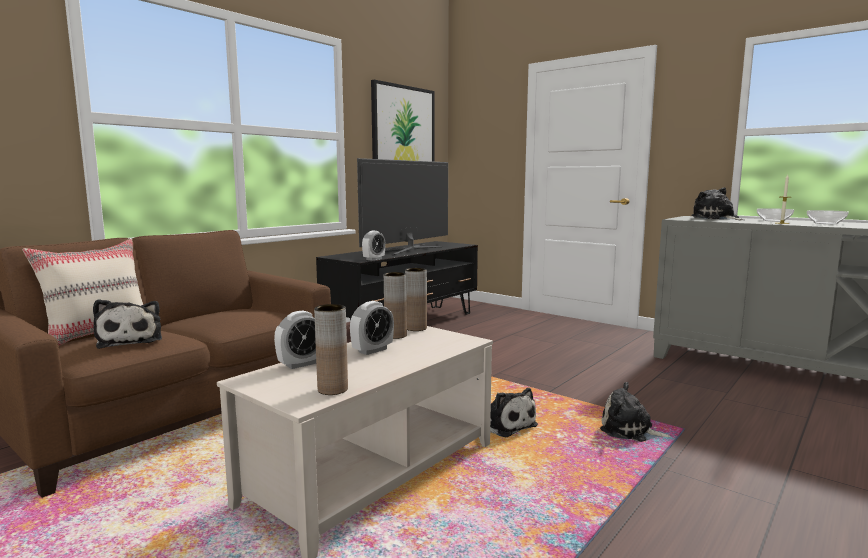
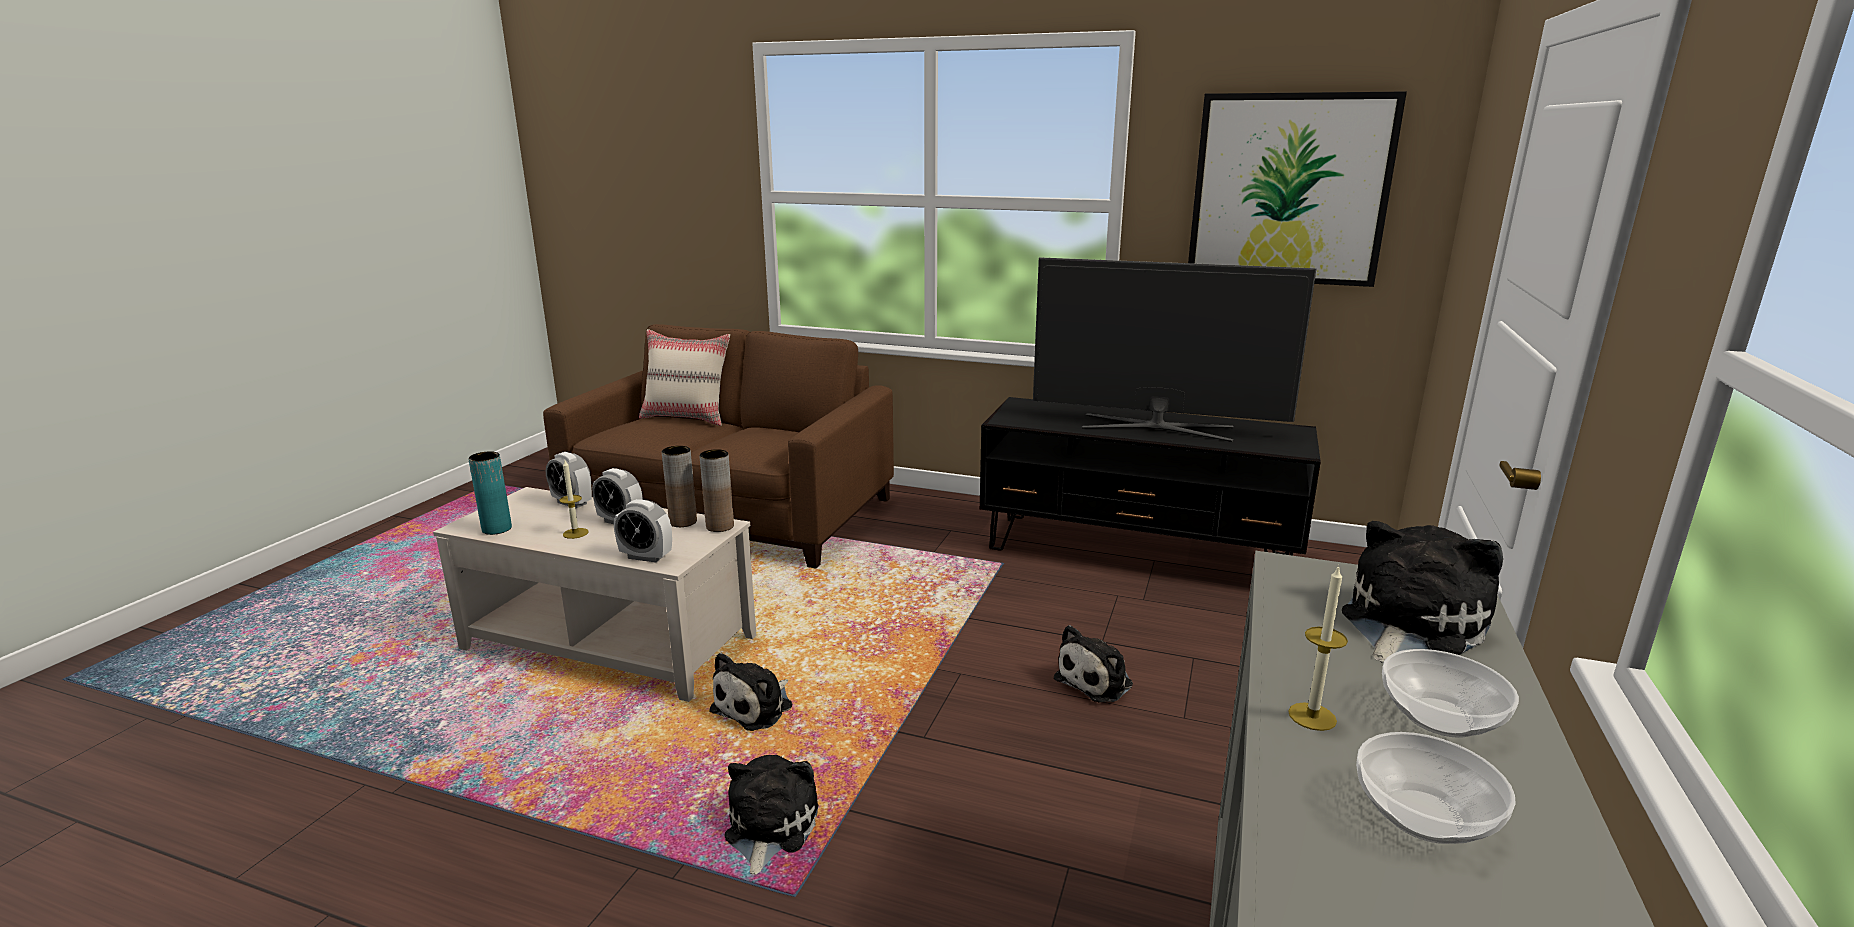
camera: 70 degrees right, 10 degrees up
plush toy [93,299,162,349] -> plush toy moved to [1054,625,1133,702]
brown vase [314,304,348,395] -> turquoise vase [468,451,512,535]
alarm clock [362,231,385,261] -> alarm clock moved to [614,499,672,563]
none -> candle [560,460,588,539]

